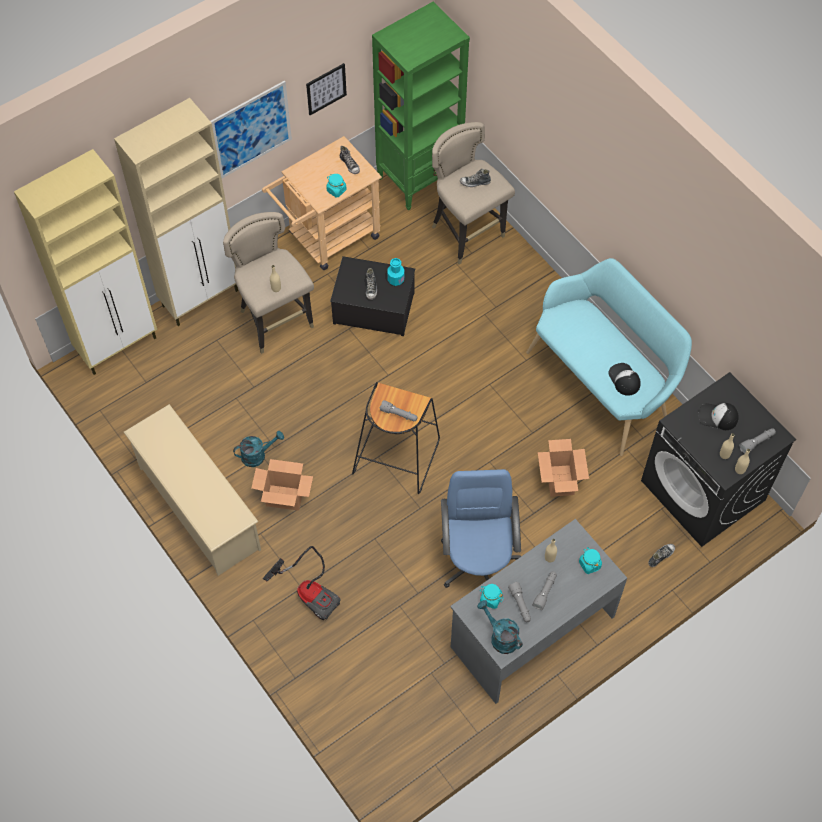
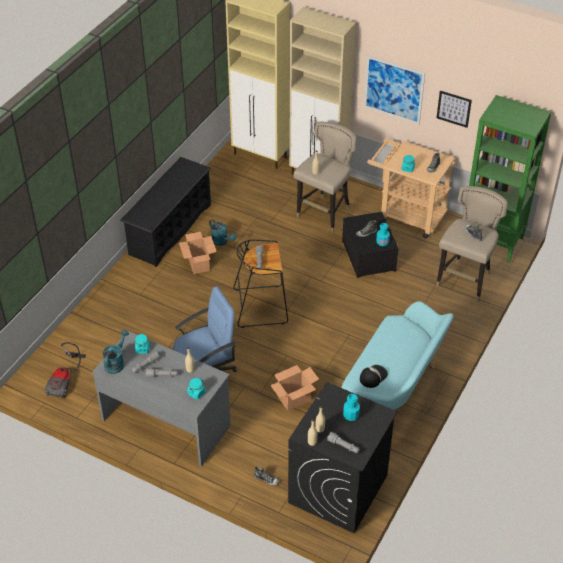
camera: 65 degrees right, 15 degrees down
beige shoe rack [124,404,261,576] -> black shoe rack [120,157,211,267]
vacuum cleaner [263,546,341,621] -> vacuum cleaner moved to [45,342,86,399]
cap [698,403,739,430] -> turquoise bottle [343,394,360,421]

